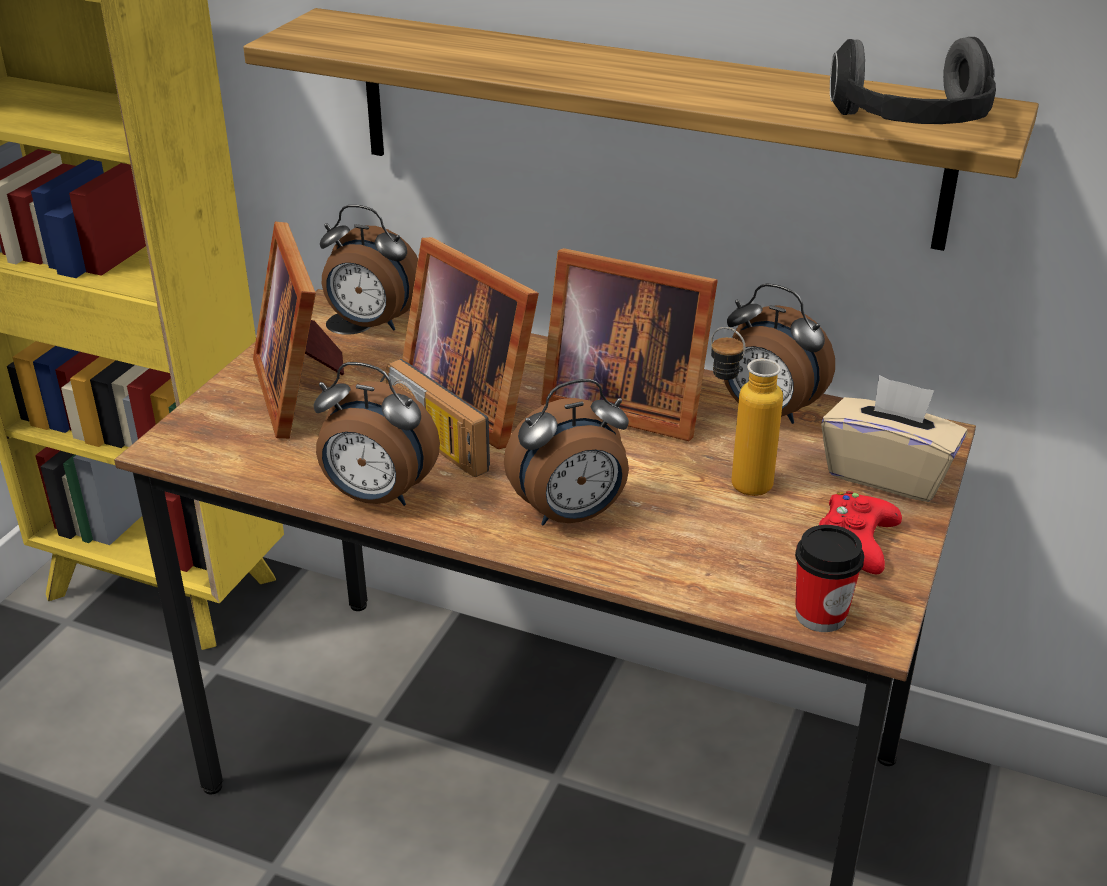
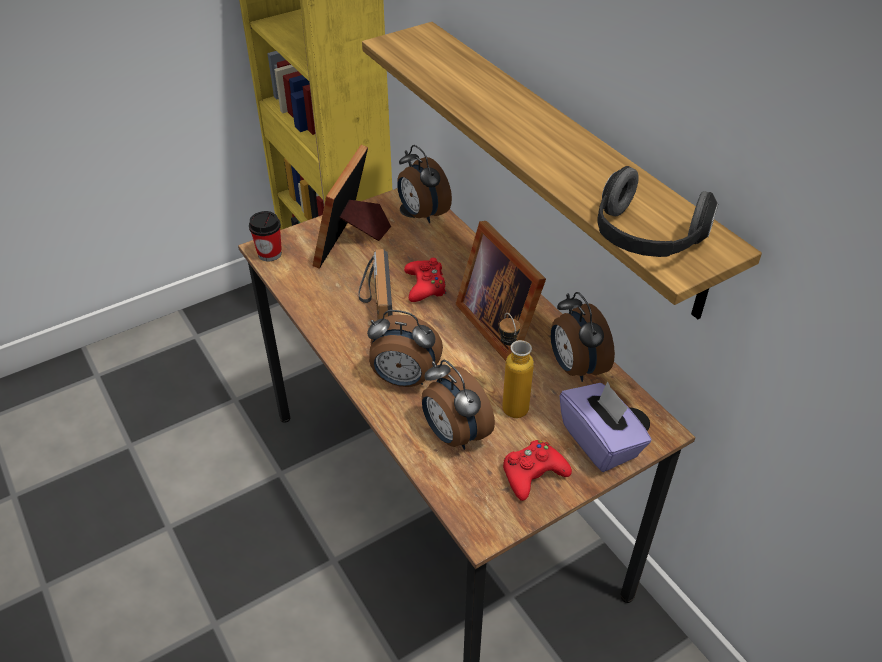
camera: 35 degrees right, 10 degrees up
alarm clock [314,362,440,506] -> alarm clock moved to [422,360,495,450]
picture frame [402,237,539,449] -> red game controller [404,258,446,302]
cup [795,525,864,632] -> cup moved to [249,211,282,261]
beige tissue box [821,375,967,502] -> purple tissue box [560,381,652,472]

